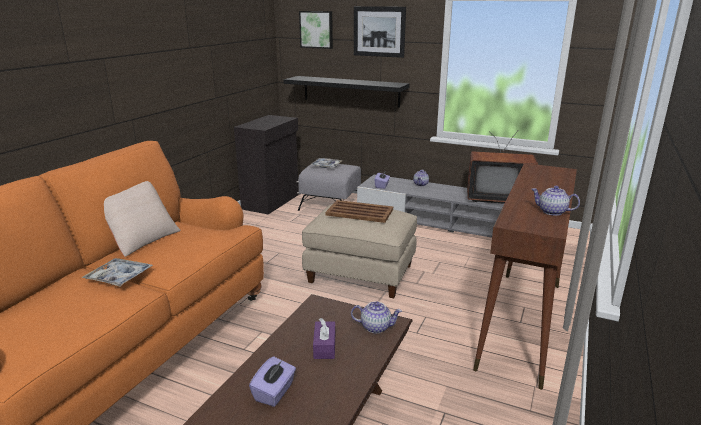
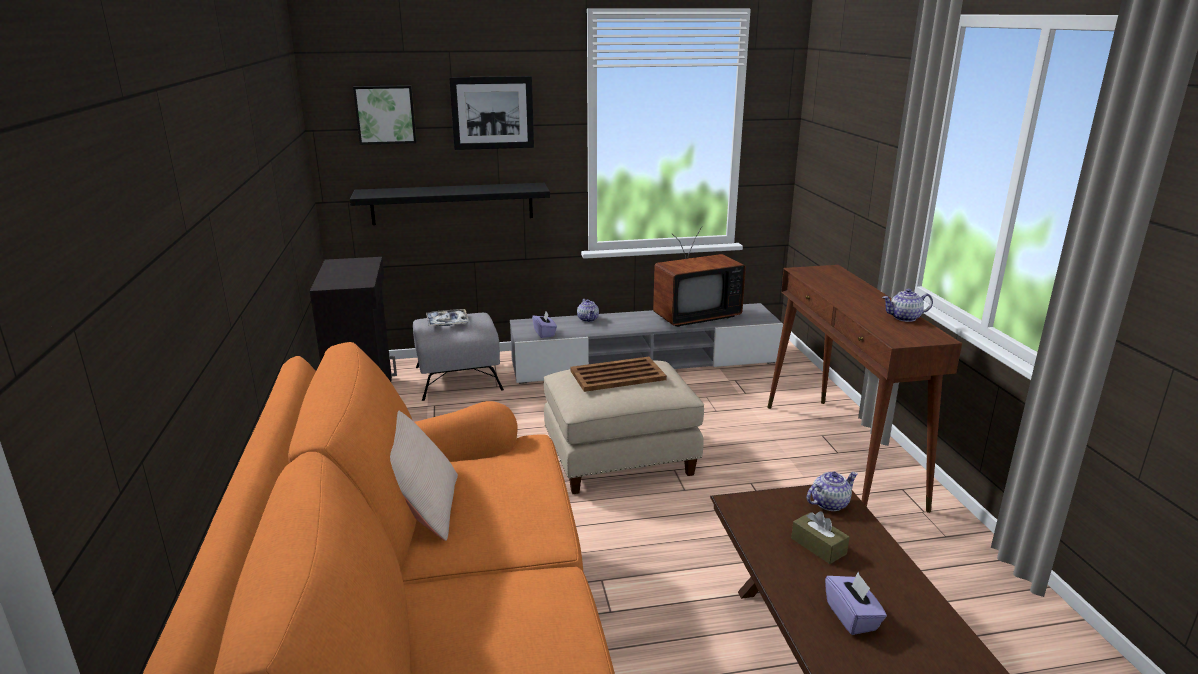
camera: 35 degrees left, 0 degrees up
tray [81,258,153,287] -> none
purple tissue box [313,318,335,359] -> brown tissue box [791,511,850,564]

